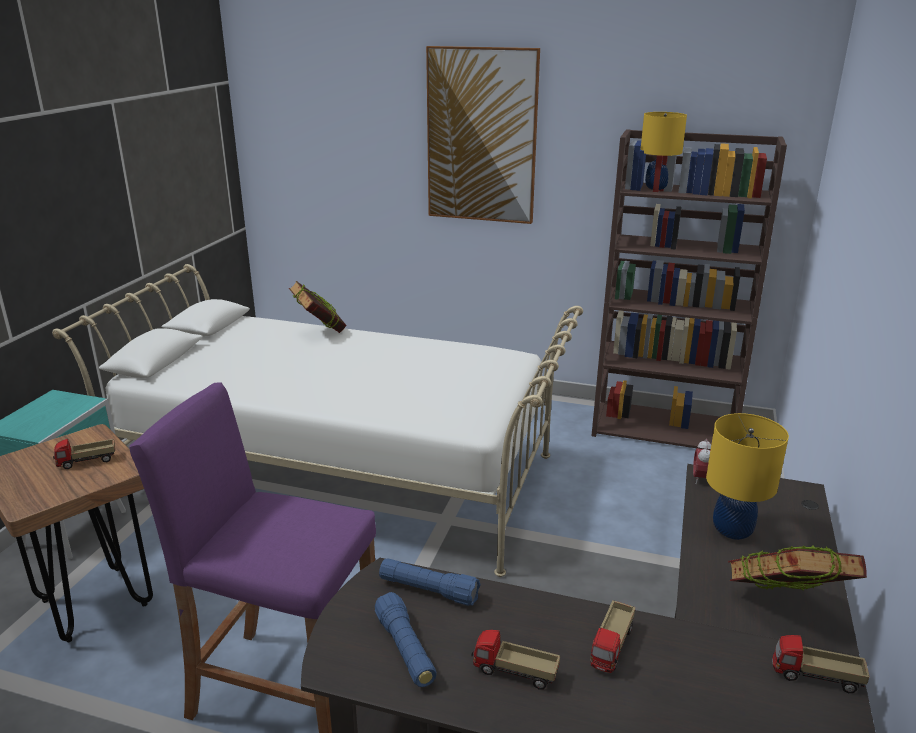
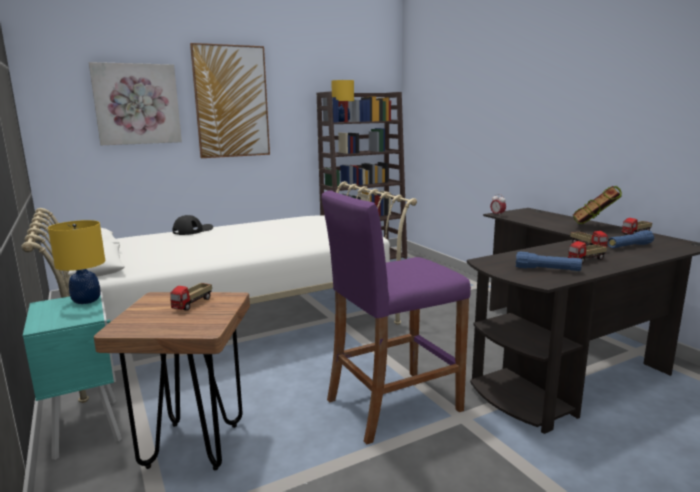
camera: 45 degrees left, 10 degrees down
book [289,281,347,333] -> black cap [173,215,213,235]
blue flashlight [379,558,481,606] -> blue flashlight moved to [608,230,654,248]
yellow table lamp [706,413,789,540] -> yellow table lamp moved to [48,220,105,304]
none -> picture [89,62,182,145]

